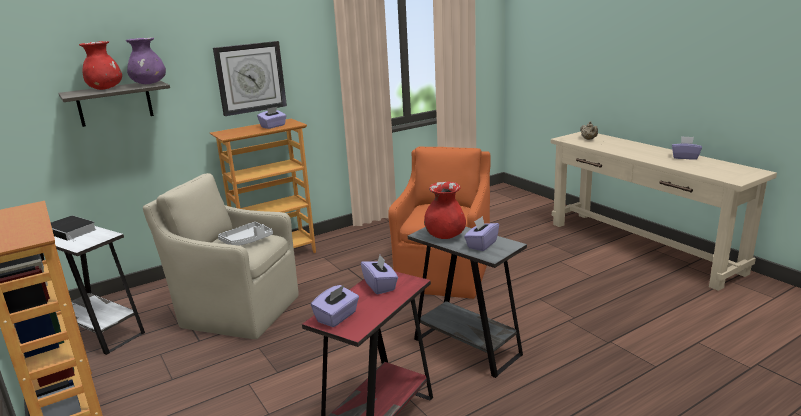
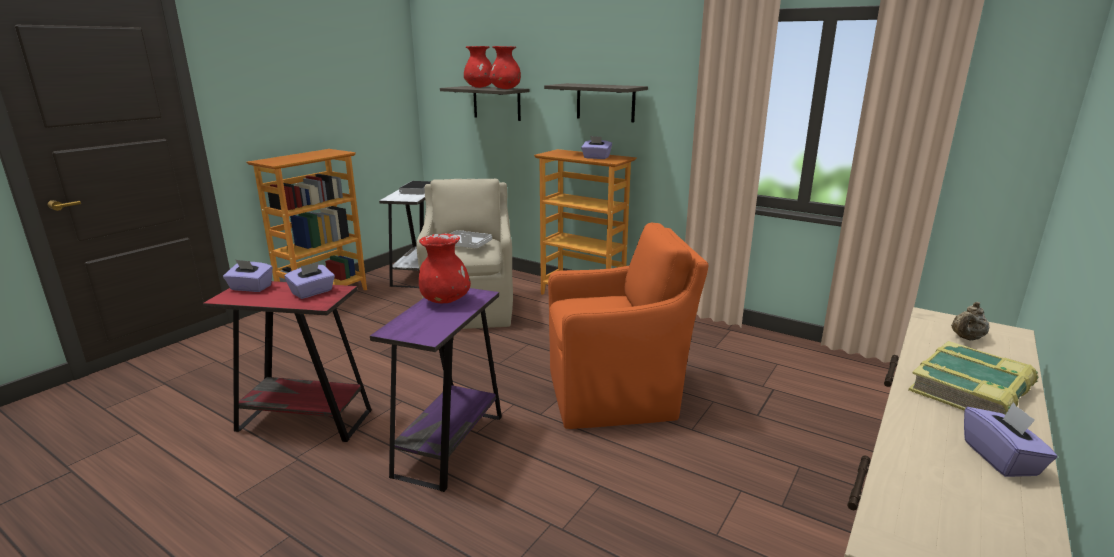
camera: 65 degrees right, 0 degrees up
purple vase [126,37,166,84] -> red vase [489,46,521,89]
wall clock [213,41,287,116] -> shelf [544,83,648,122]
grey side table [408,227,527,378] -> purple side table [370,288,502,492]
purple tissue box [464,216,499,251] -> none
none -> book [908,341,1039,415]

